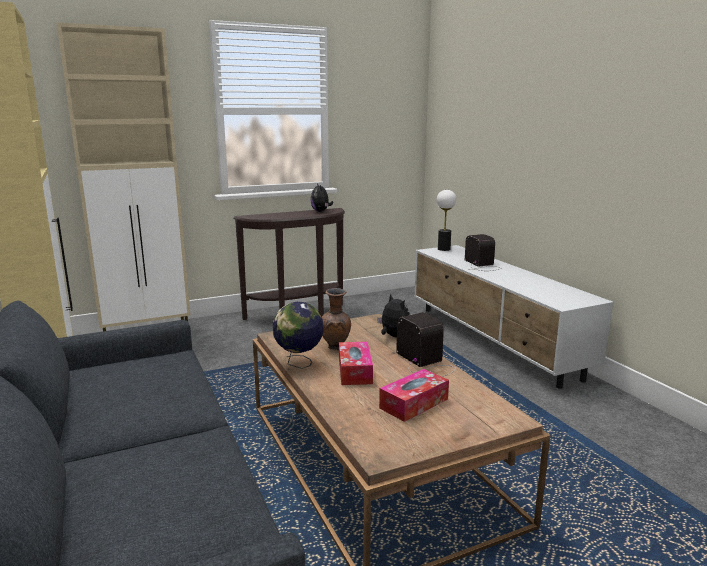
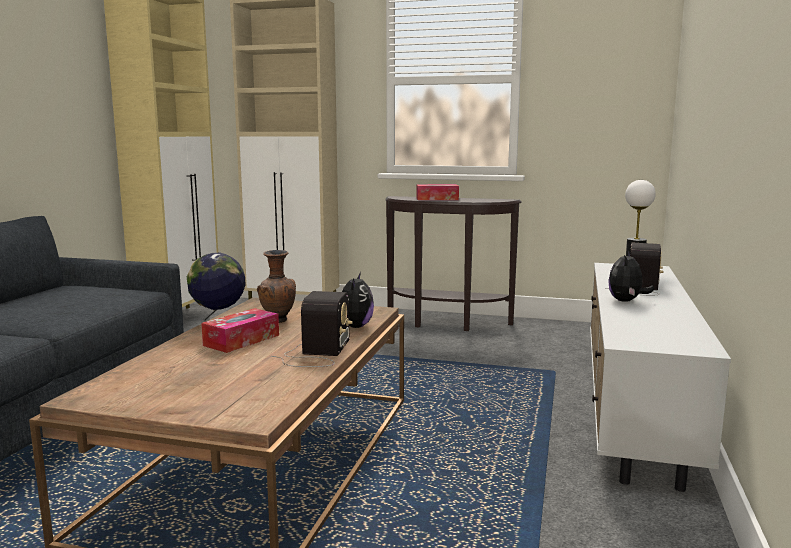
camera: 40 degrees right, 5 degrees down
plush toy [311,183,333,212] -> plush toy moved to [608,250,654,302]
tissue box [379,369,449,422] -> tissue box moved to [416,184,459,200]

